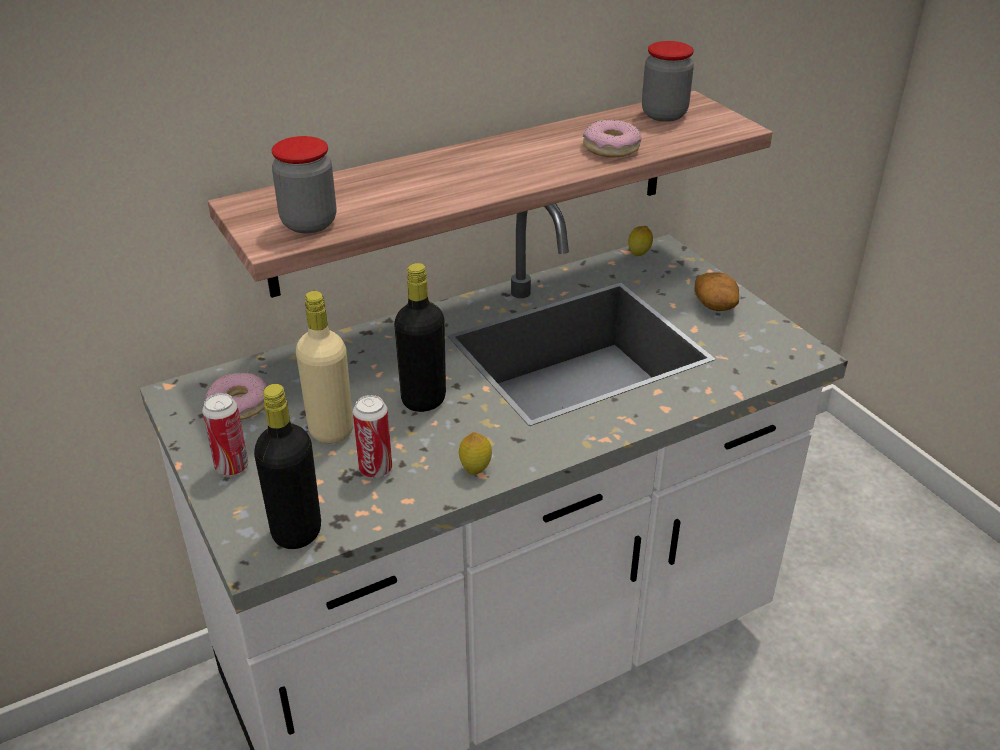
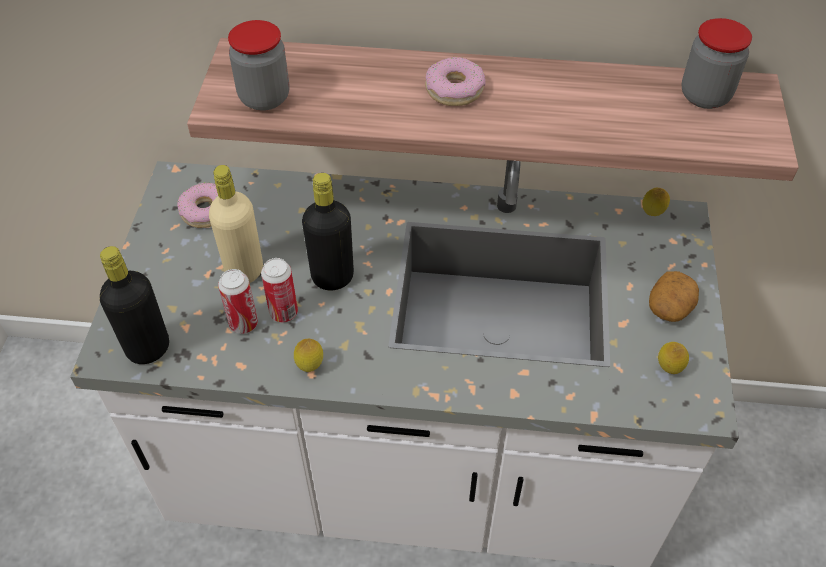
camera: 35 degrees right, 15 degrees up
can [202,393,248,476] -> can moved to [261,258,298,323]
donut [583,120,642,157] -> donut moved to [425,57,486,106]
none -> lemon [658,342,689,374]

